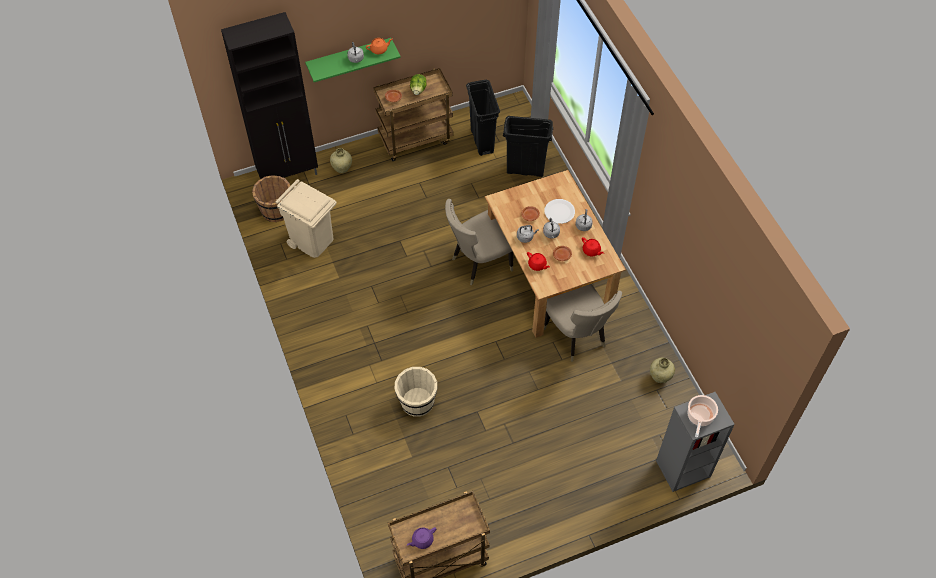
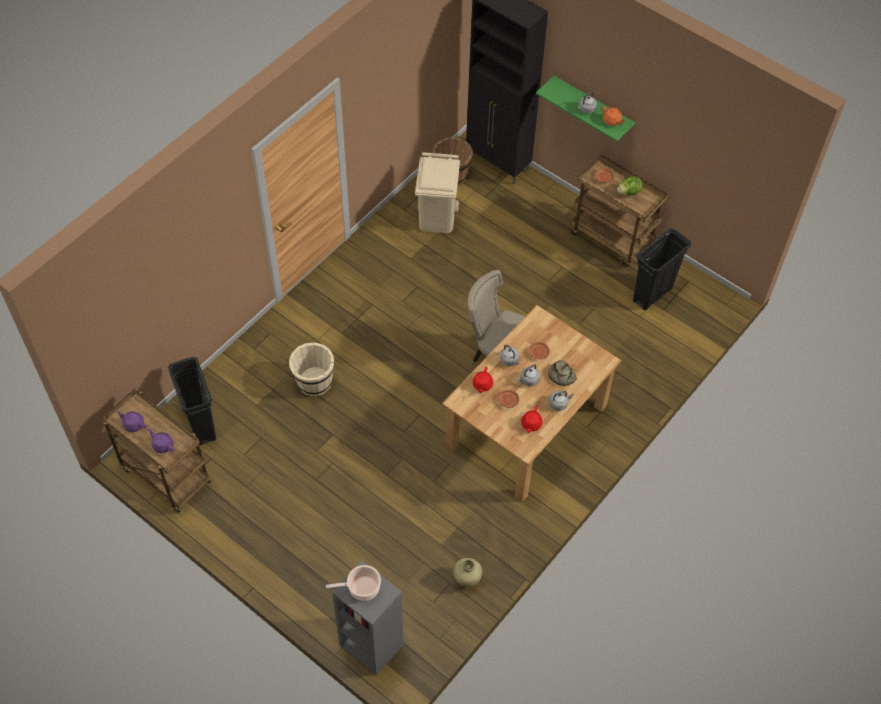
camera: 60 degrees right, 0 degrees up
beige vase [330,148,352,173] -> none
black trash can [503,116,553,177] -> black trash can moved to [168,357,216,445]
white plate [544,199,575,224] -> bread [548,360,577,386]
beige chair [544,284,622,362] -> none
none -> purple teapot [148,429,174,453]

